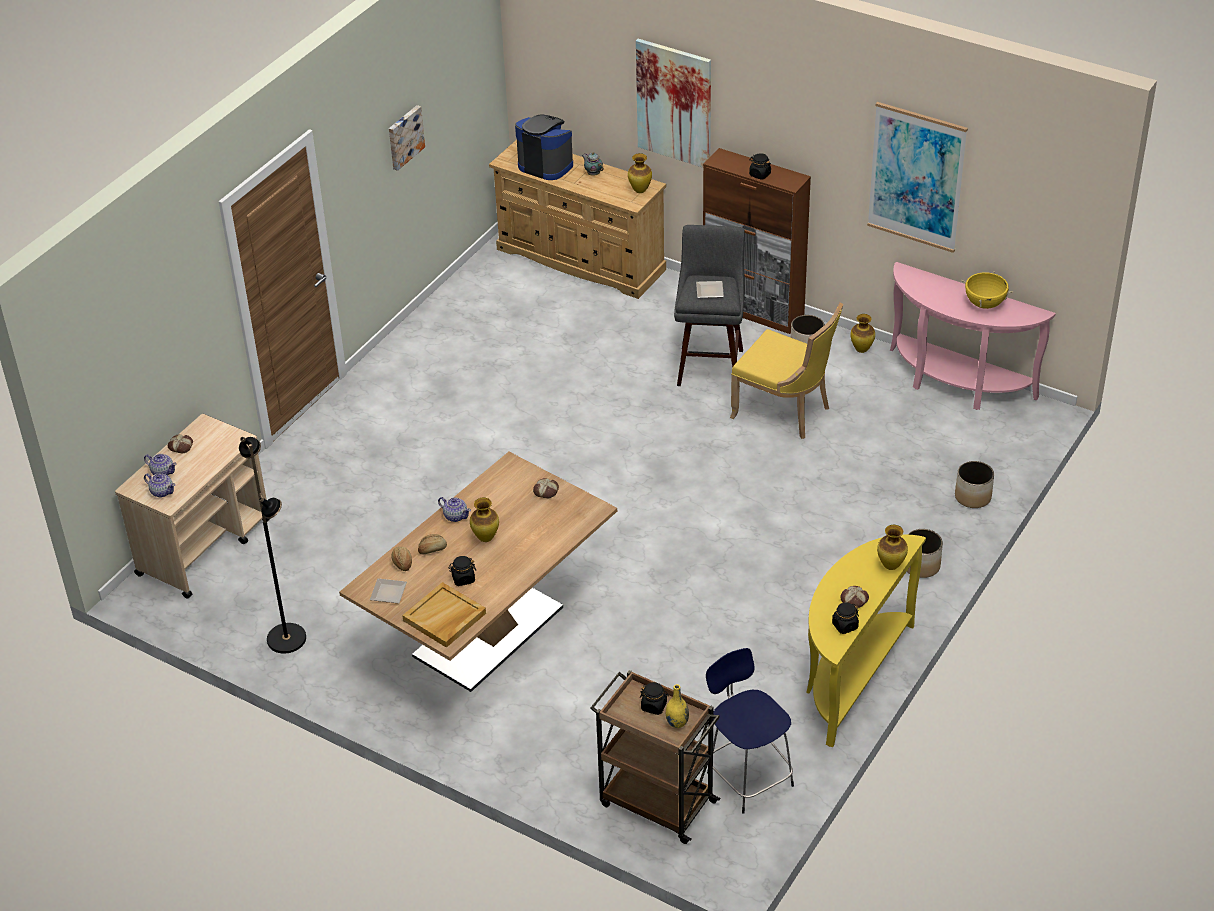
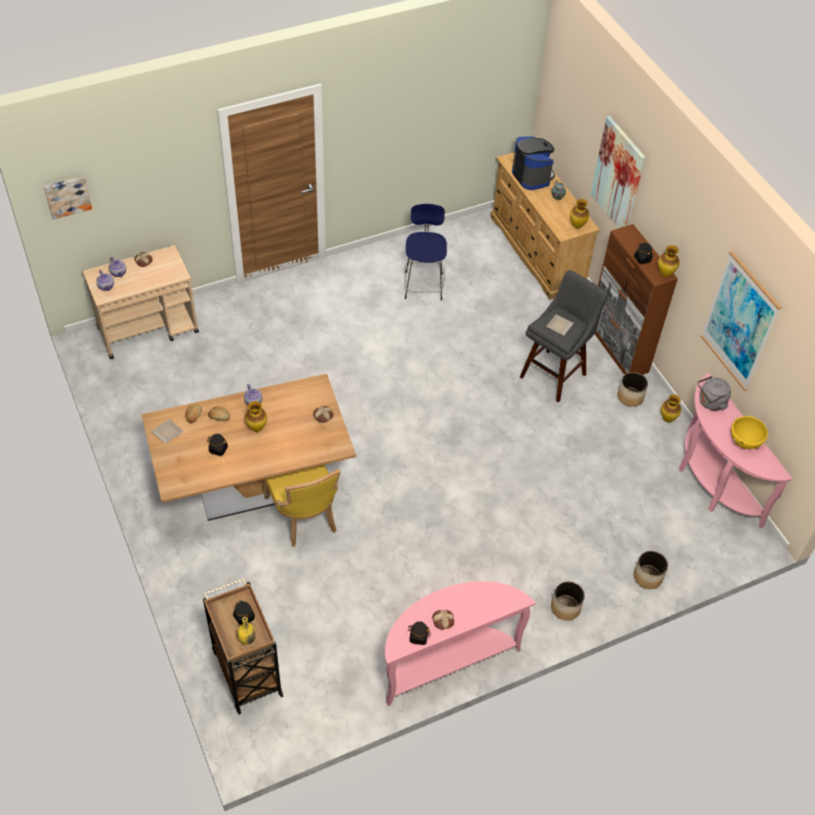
camera: 30 degrees right, 10 degrees up
black floor lamp [239,437,306,653] -> none
picture [389,105,425,171] -> picture moved to [44,176,92,219]
beige tray [402,582,486,648] -> none
blue stool [706,648,794,814] -> blue stool moved to [404,204,447,301]
yellow chair [730,303,843,439] -> yellow chair moved to [262,464,340,547]
yellow console table [806,535,926,748] -> pink console table [385,581,536,706]
vase [877,525,908,570] -> vase moved to [658,245,680,277]
none -> grey kettle [698,376,731,410]

